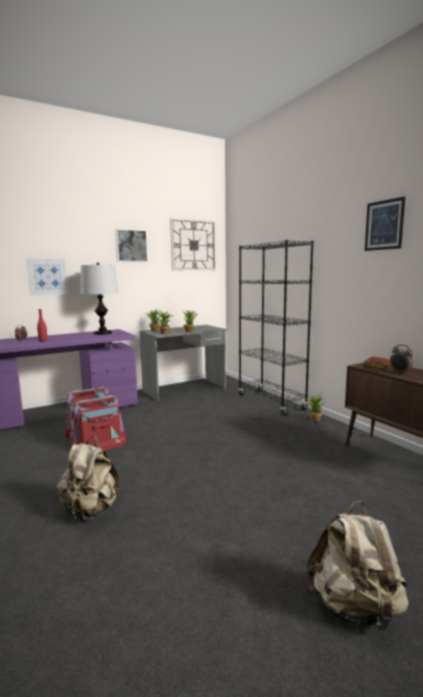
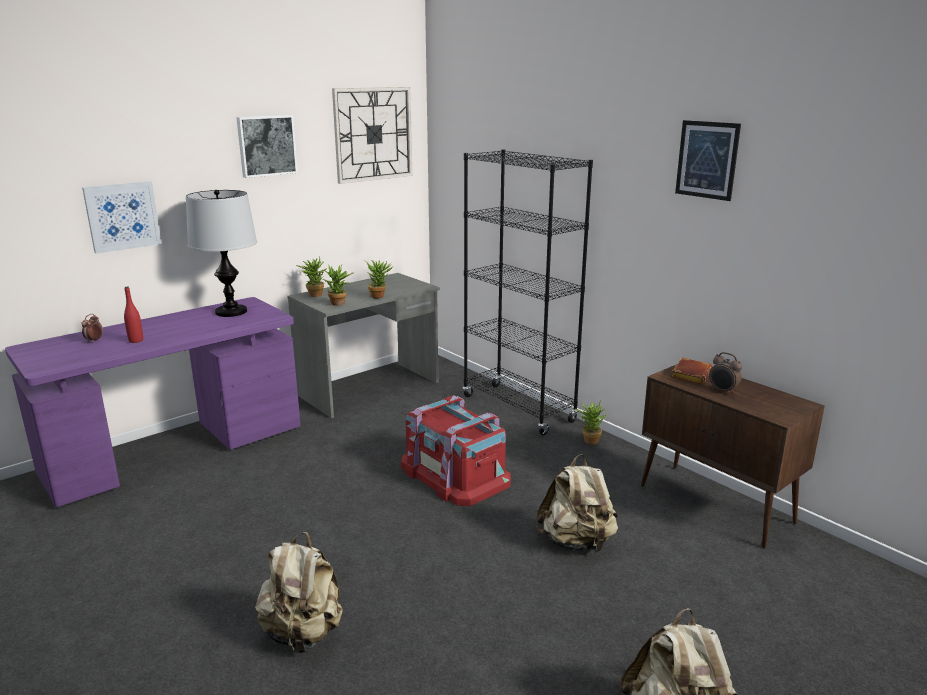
camera: 10 degrees left, 10 degrees up
red storage box [65,387,126,451] -> red storage box moved to [401,395,511,506]
none -> beige backpack [536,454,618,553]

